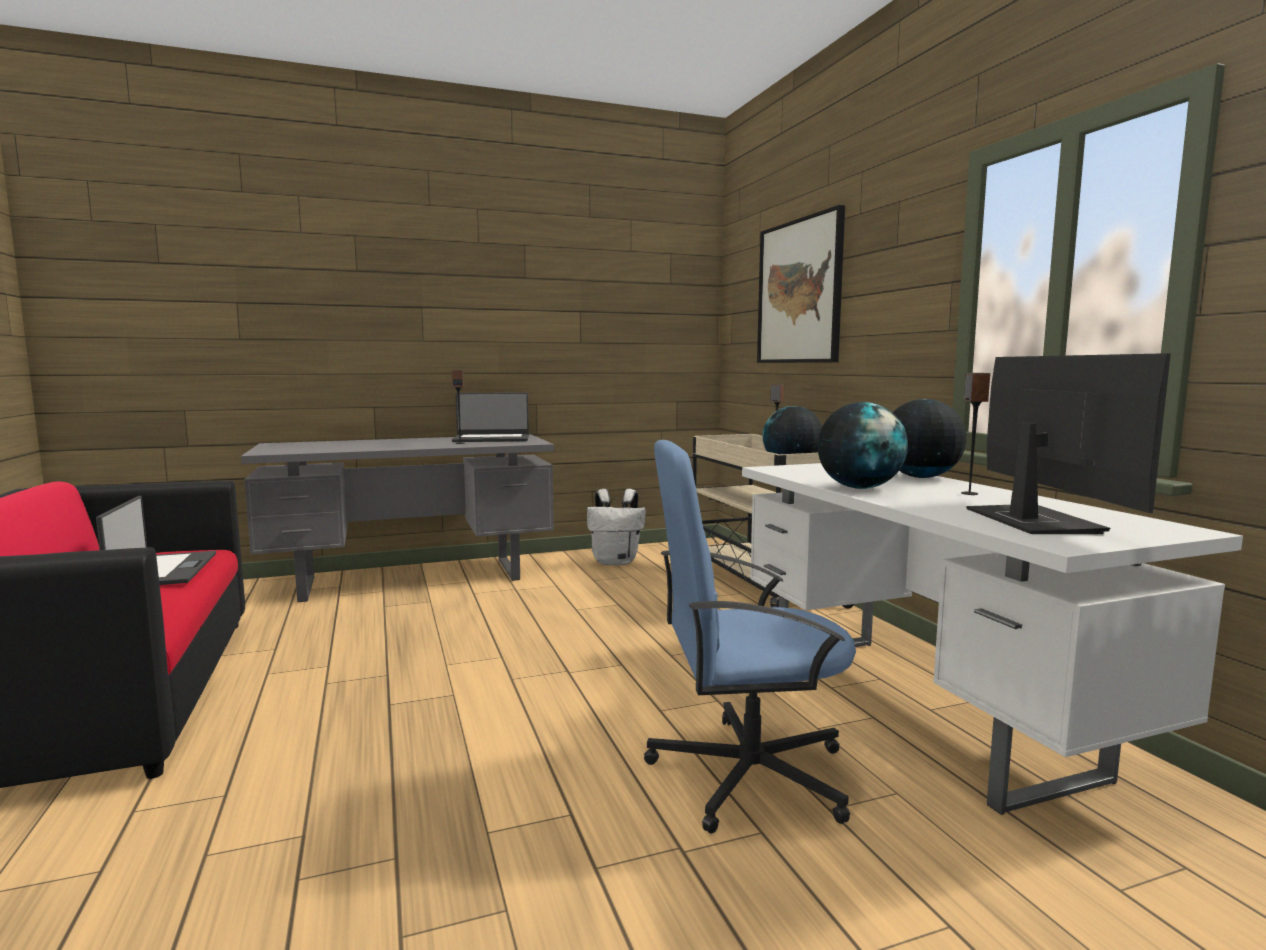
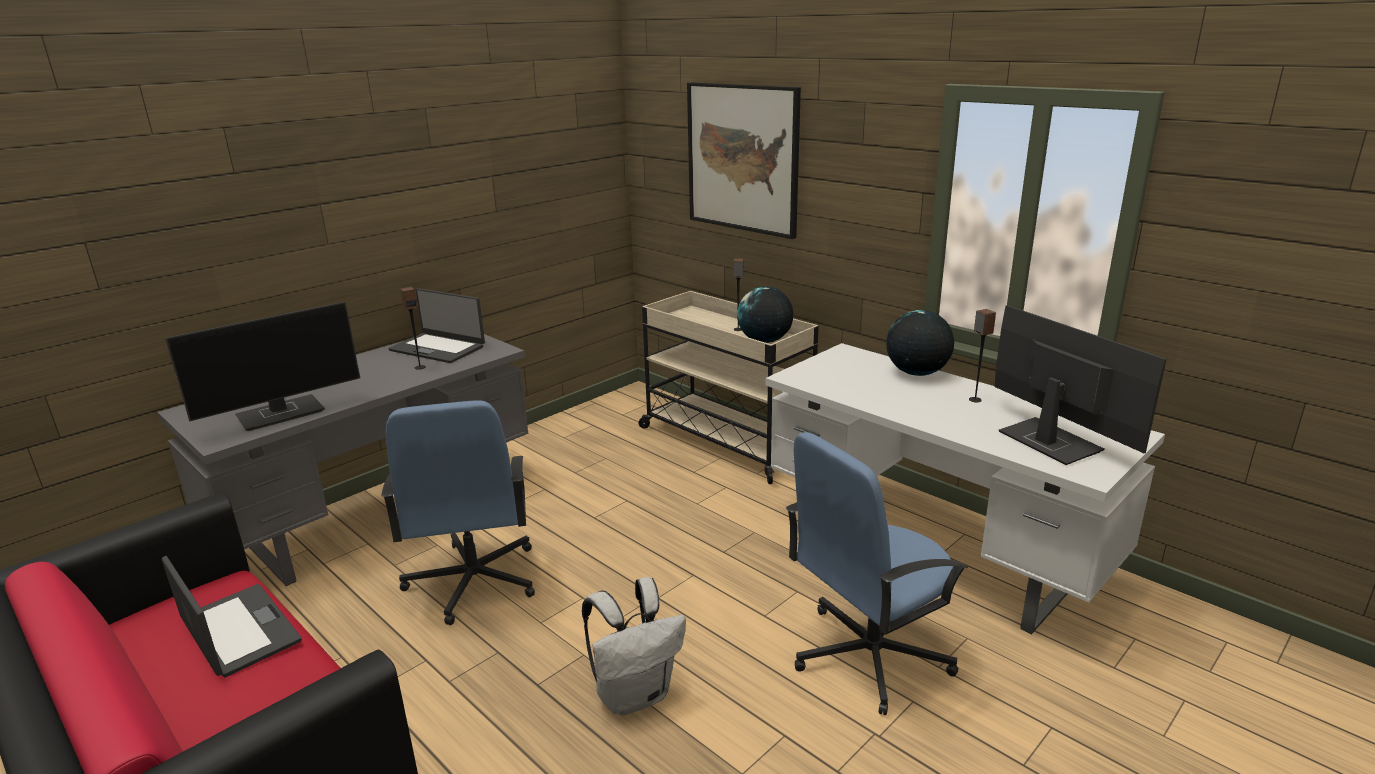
camera: 25 degrees left, 15 degrees up
laptop [452,392,529,442] -> laptop turned 60 degrees clockwise [388,288,485,363]
white backpack [587,489,646,565] -> white backpack moved to [582,577,686,715]
globe [818,402,908,489] -> none
none -> monitor [165,302,360,431]
none -> blue office chair [381,401,535,625]

